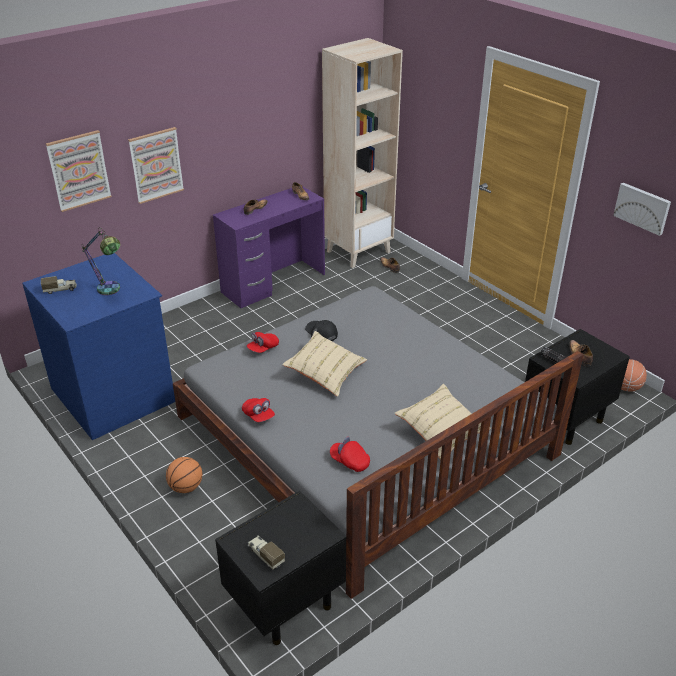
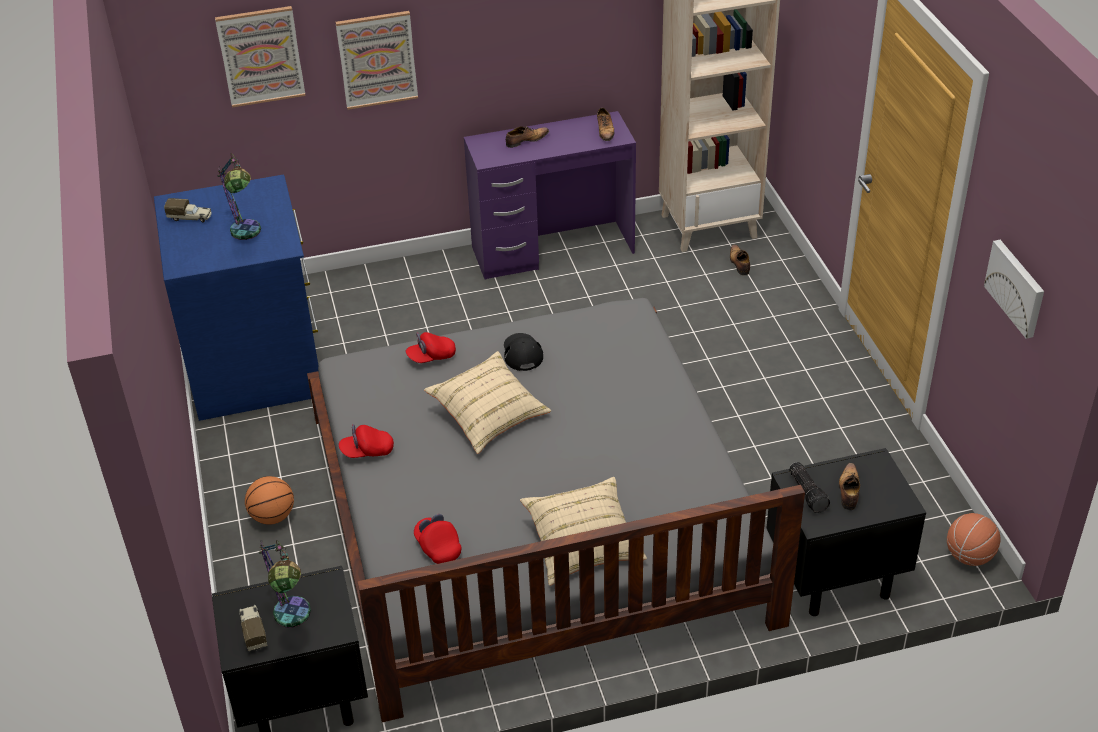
camera: 25 degrees right, 5 degrees up
red cap [242,398,275,422] -> red cap turned 90 degrees clockwise [339,424,394,458]
none -> table lamp [259,540,311,628]

